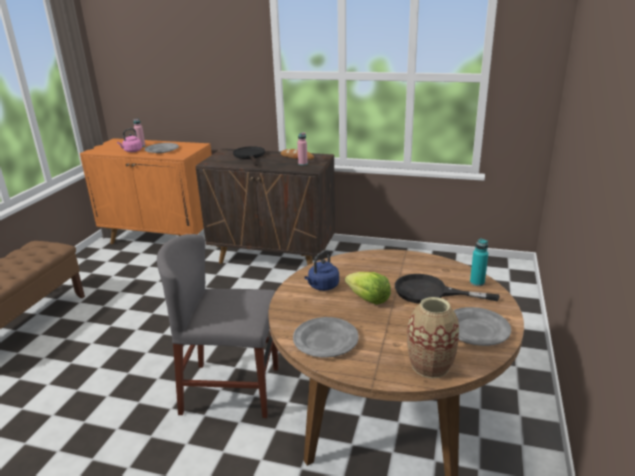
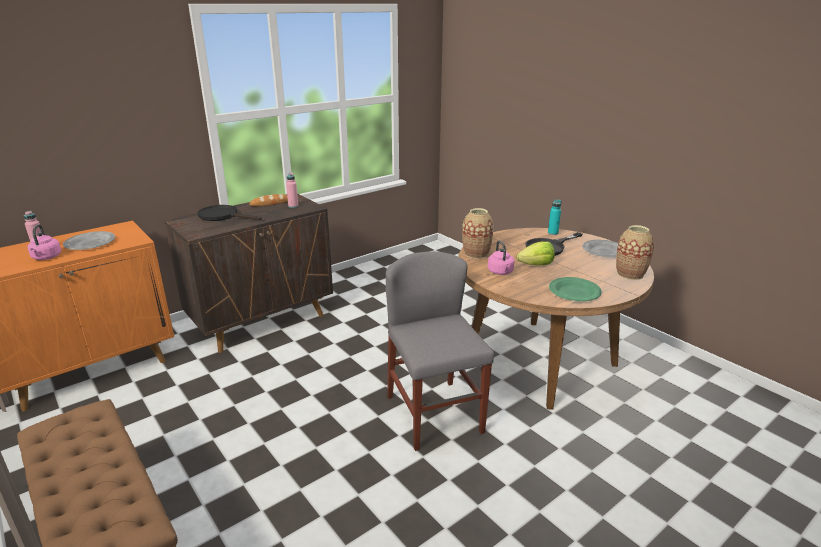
camera: 55 degrees left, 0 degrees up
grey chair [157,234,278,418] -> grey chair turned 120 degrees clockwise [386,251,494,451]
grey plate [293,317,359,358] -> green plate [549,277,602,301]
blue kettle [304,250,339,291] -> pink kettle [488,240,514,275]
none -> vase [462,208,494,259]

